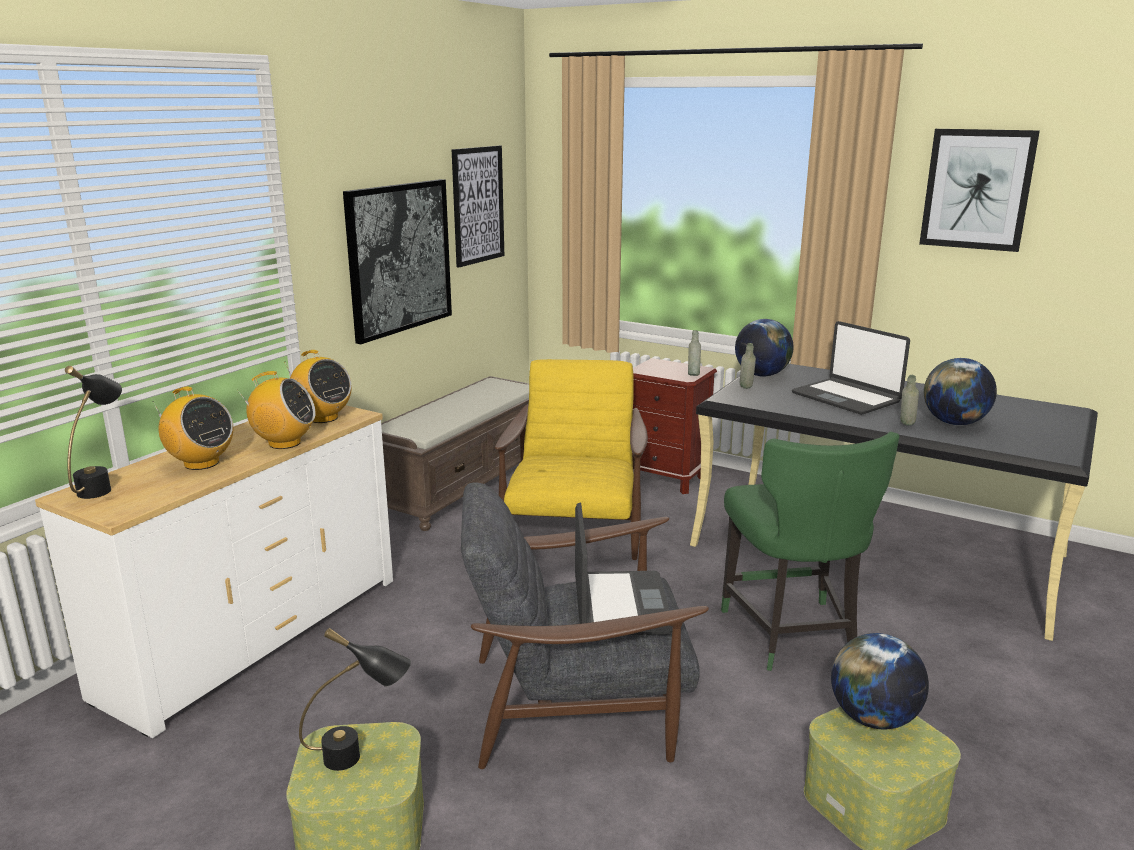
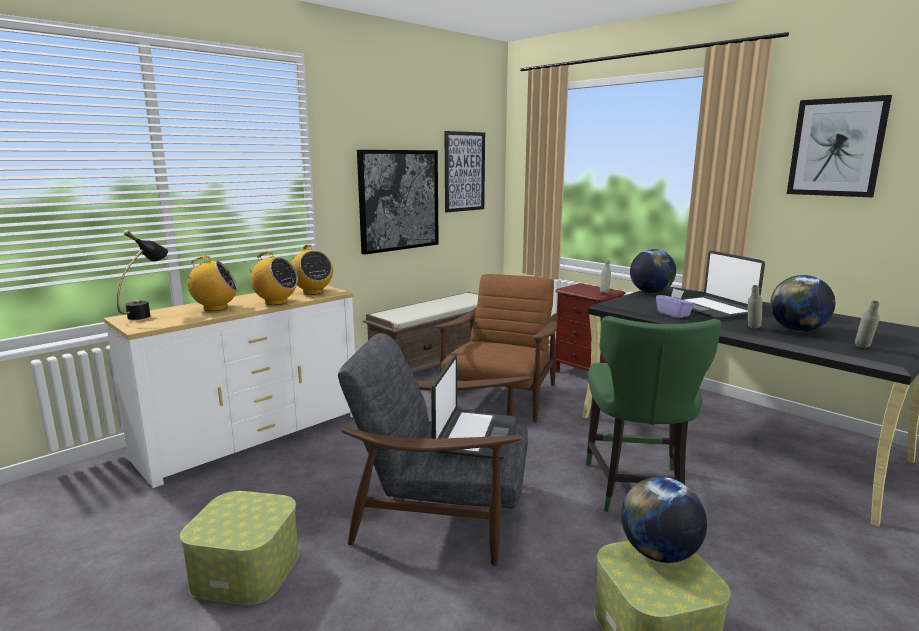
camera: 15 degrees right, 5 degrees down
radio [152,386,234,470] -> radio turned 60 degrees counterclockwise [182,256,238,311]
black table lamp [299,628,411,771] -> none
yellow armchair [495,359,648,560] -> brown armchair [435,274,558,422]
grey bottle [740,343,756,389] -> grey bottle moved to [855,300,880,348]
none -> purple tissue box [656,288,694,318]

